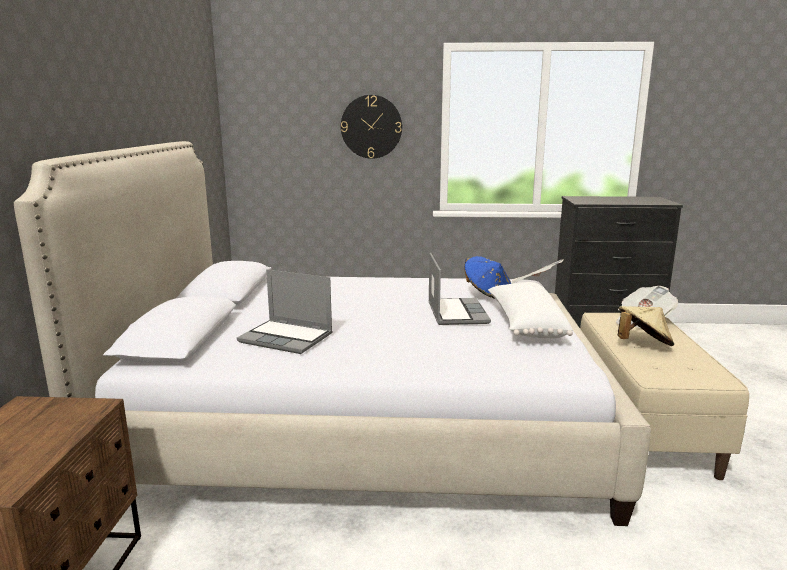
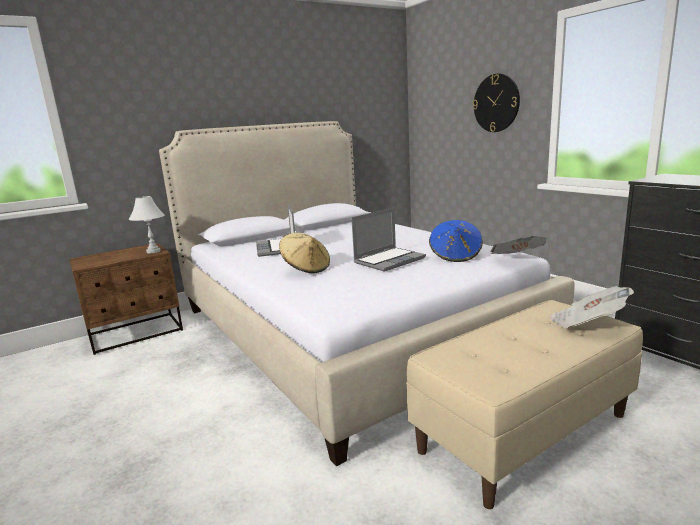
camera: 55 degrees right, 0 degrees up
white pillow [488,282,573,338] -> none
beige hat [618,306,674,346] -> beige hat moved to [279,233,330,273]
none -> white table lamp [129,196,165,253]

